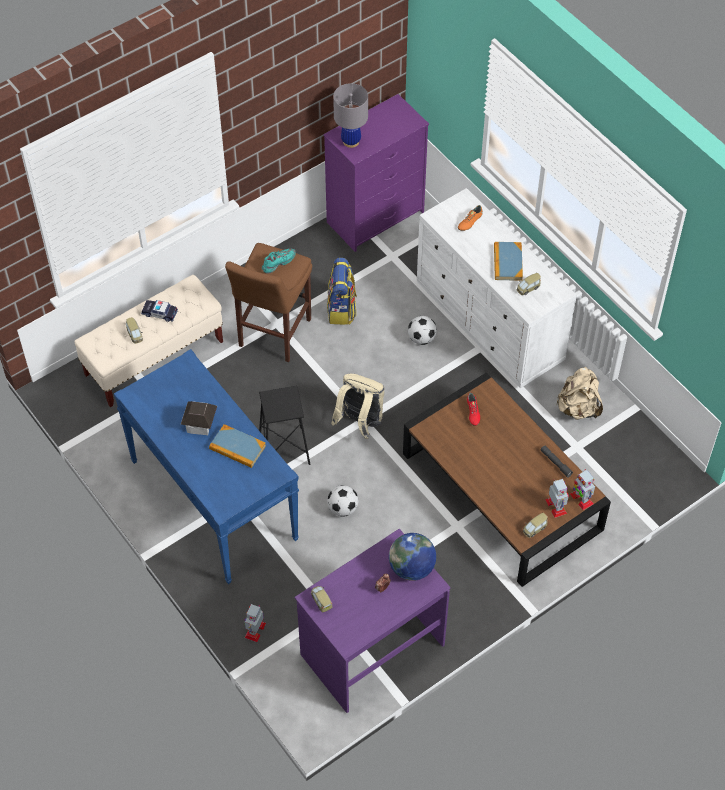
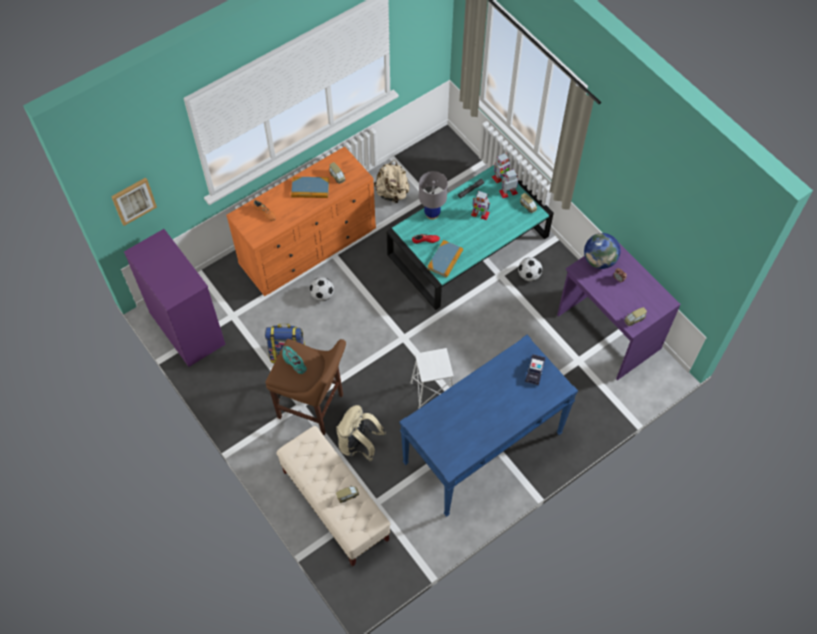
camera: 90 degrees left, 5 degrees up
toy car [141,300,178,322] -> toy car moved to [525,354,546,386]
toy house [181,401,217,435] -> none
book [209,424,266,468] -> book moved to [427,240,463,278]
toy robot [245,604,266,642] -> toy robot moved to [471,191,490,220]
black stool [259,386,310,465] -> white stool [411,348,454,408]
football [327,485,359,517] -> football moved to [518,257,542,281]
beige backpack [331,374,385,439] -> beige backpack moved to [336,405,386,461]
grey table lamp [333,83,368,148] -> grey table lamp moved to [419,171,448,220]
brown coffee table [403,372,611,587] -> turquoise coffee table [387,165,554,310]
white dresser [417,188,577,388] -> orange dresser [226,147,376,296]
none -> picture [111,177,157,226]

